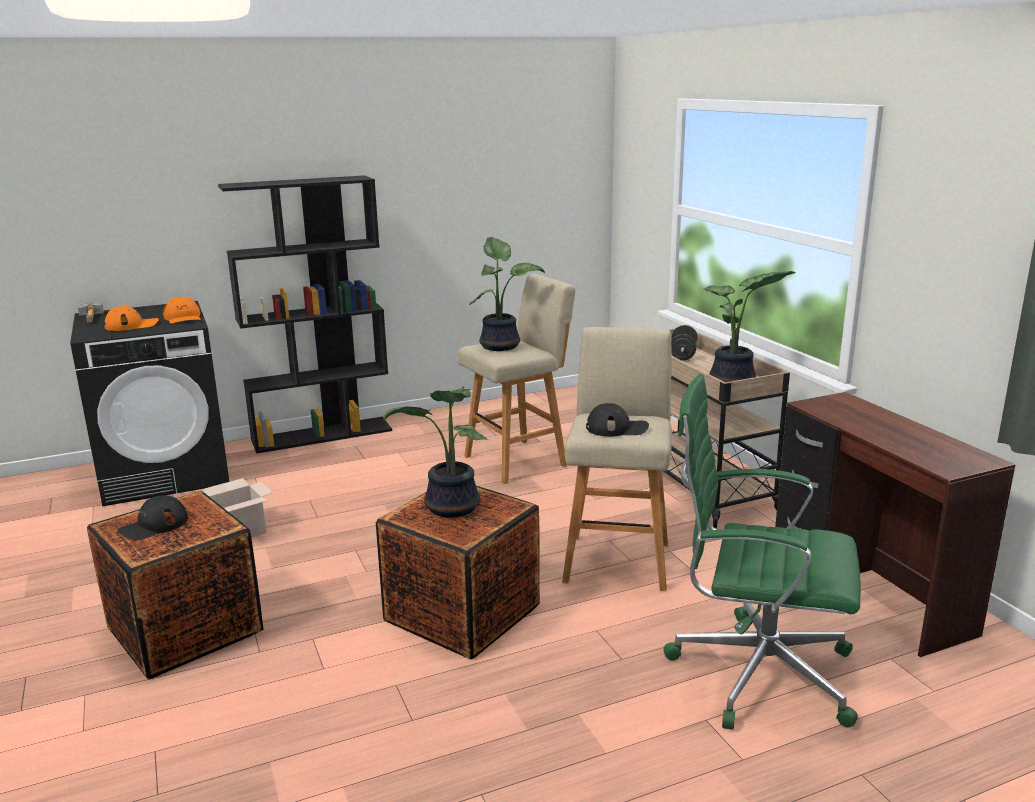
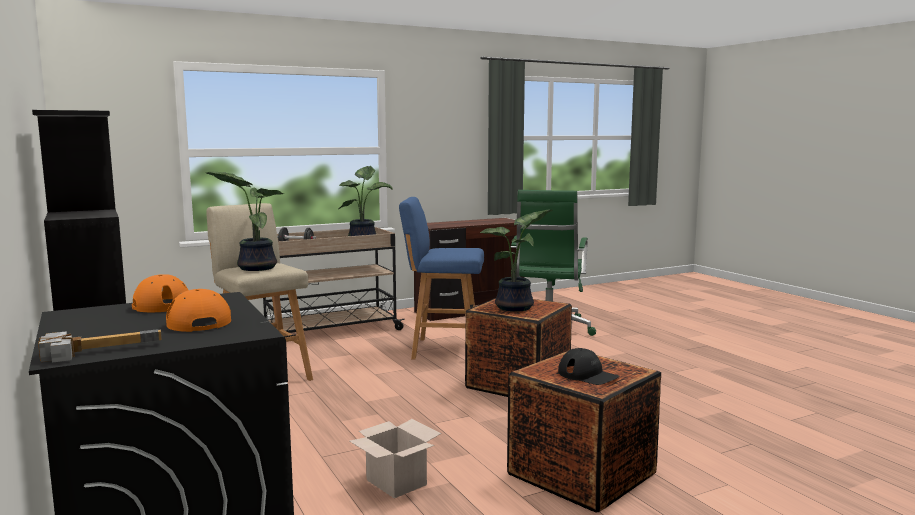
camera: 95 degrees left, 10 degrees down
beige stool [562,327,672,591] -> blue stool [399,197,484,360]
black cap [586,403,649,437] -> none

